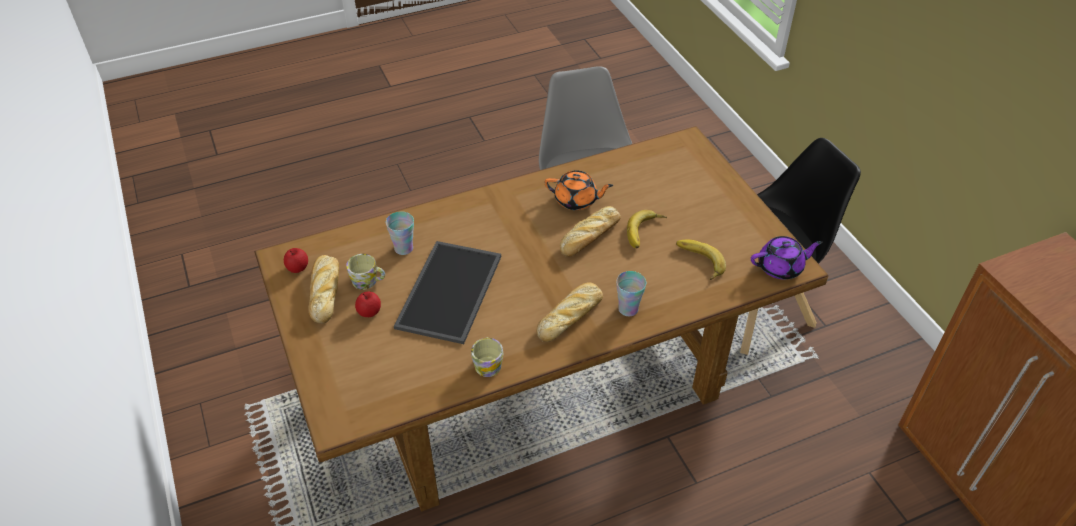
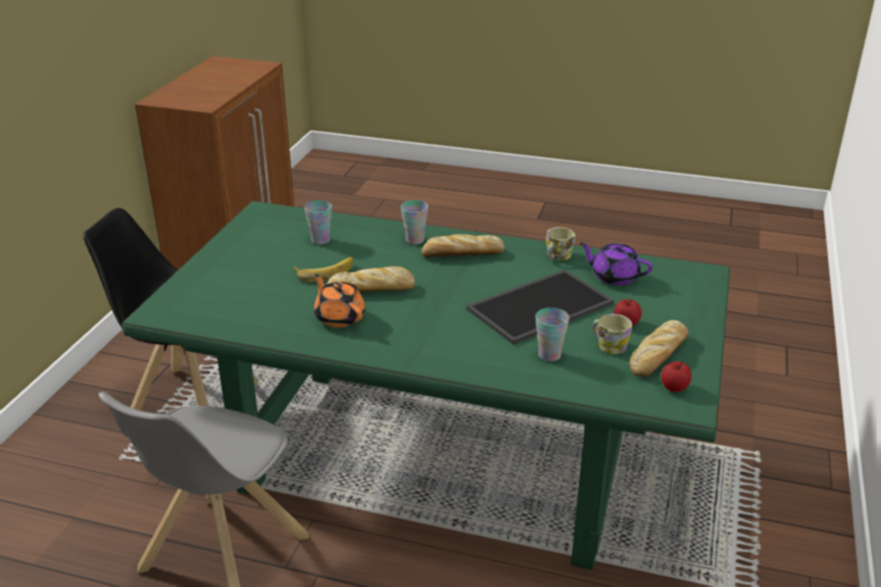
camera: 140 degrees left, 15 degrees down
brown dining table [254,126,828,511] -> green dining table [122,201,730,570]
banana [676,239,726,280] -> cup [304,200,332,244]
purple teapot [751,236,823,279] -> purple teapot moved to [580,243,653,285]

